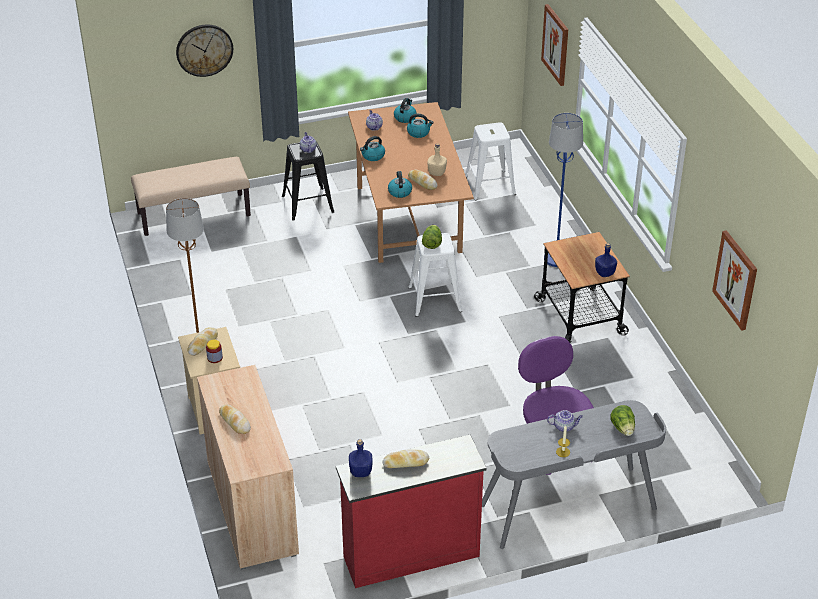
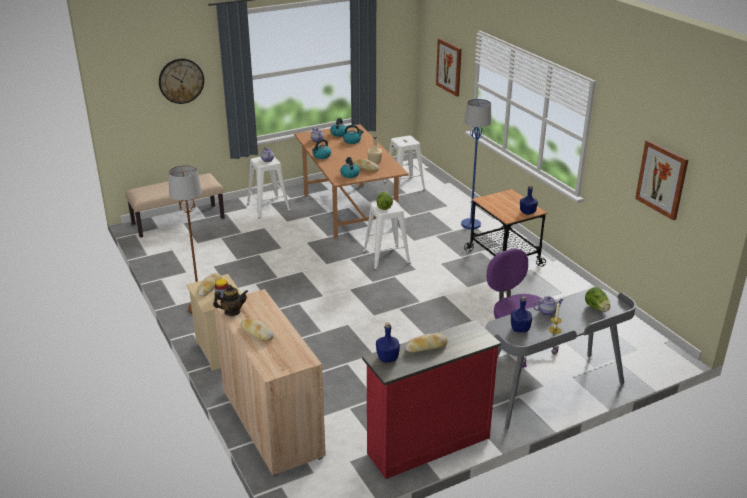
camera: 10 degrees left, 10 degrees down
black stool [282,141,334,220] -> white stool [247,157,291,218]
none -> teapot [213,285,248,316]
none -> blue bottle [511,296,532,333]

